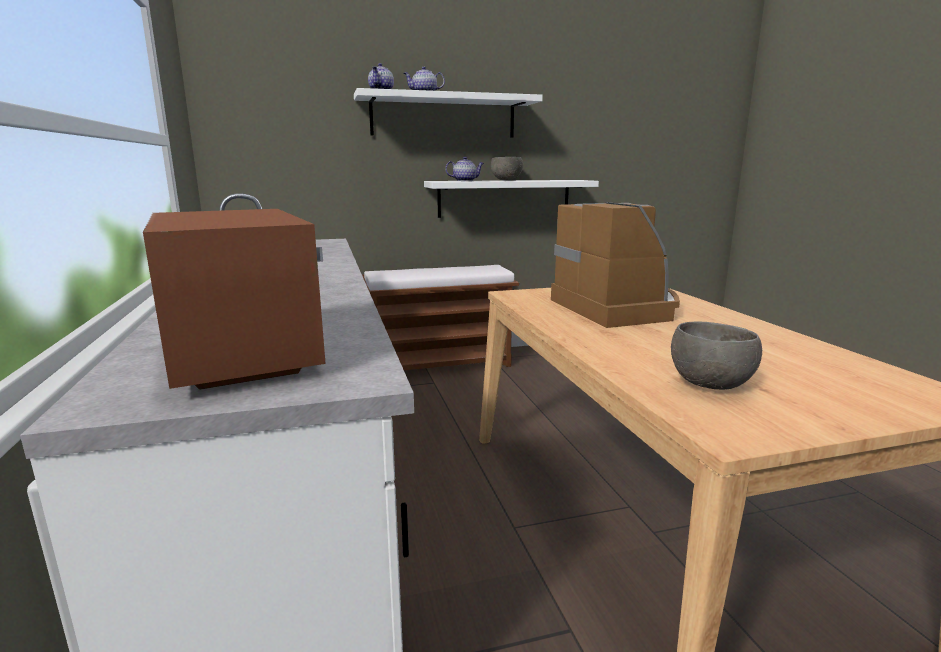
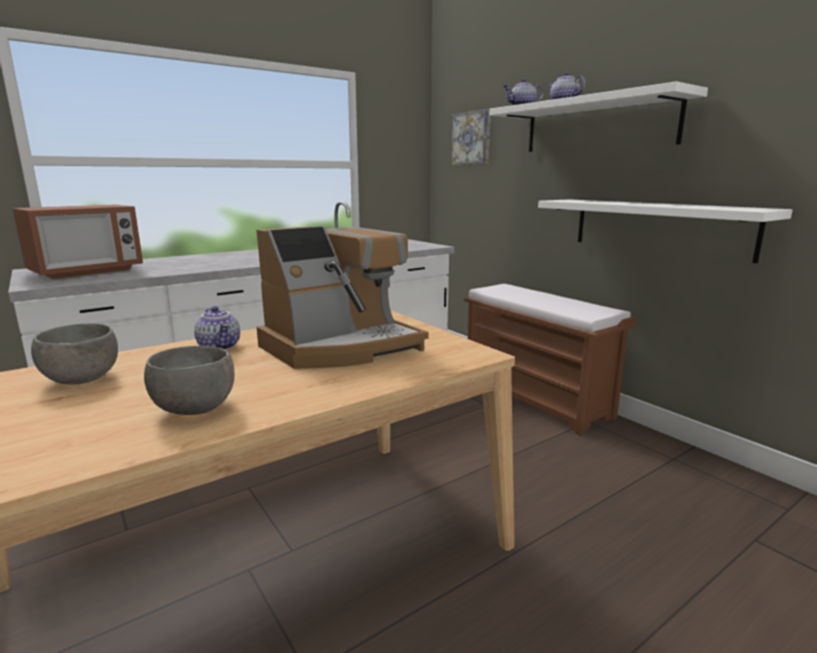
camera: 70 degrees right, 0 degrees up
teapot [445,157,484,181] -> teapot moved to [194,306,240,350]
grey bowl [491,157,523,180] -> grey bowl moved to [144,346,235,415]
none -> picture [451,109,490,165]

